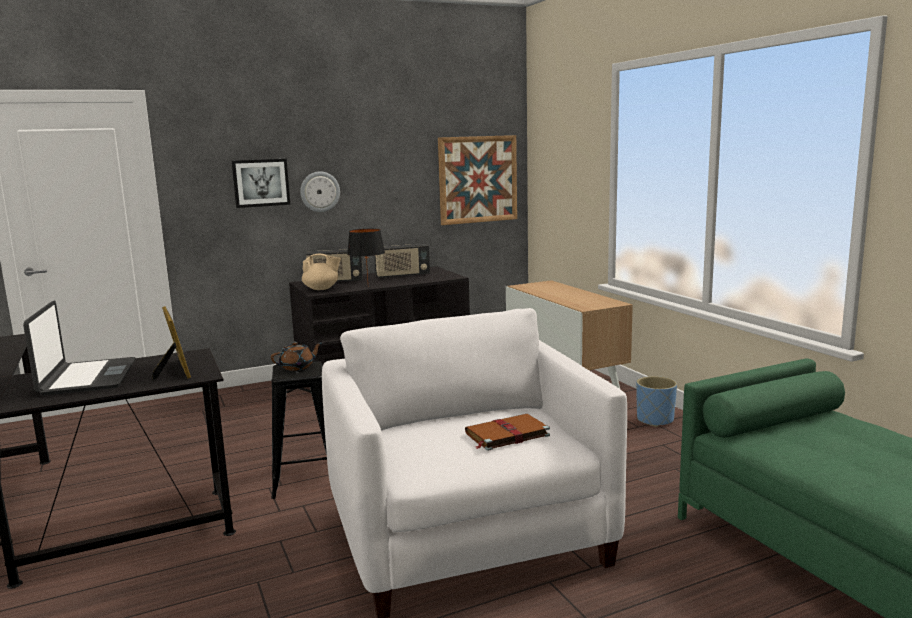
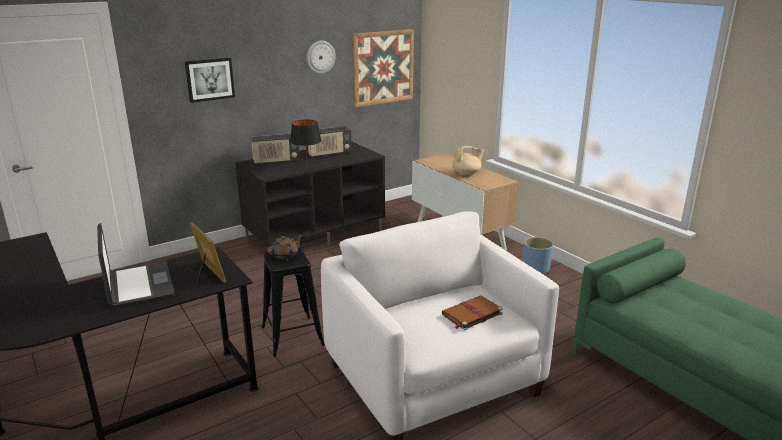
camera: 10 degrees left, 10 degrees up
wall clock [300,171,340,212] -> wall clock moved to [306,41,336,74]
beige teapot [302,254,341,290] -> beige teapot moved to [452,146,484,176]

